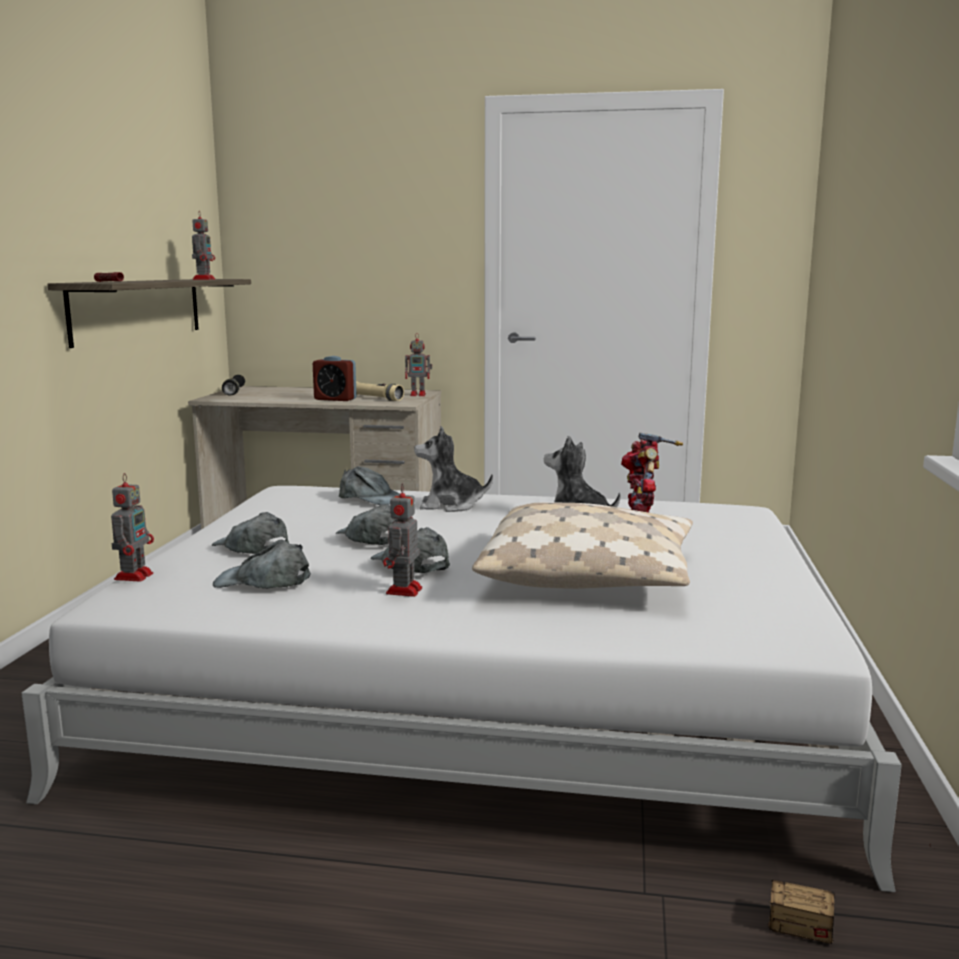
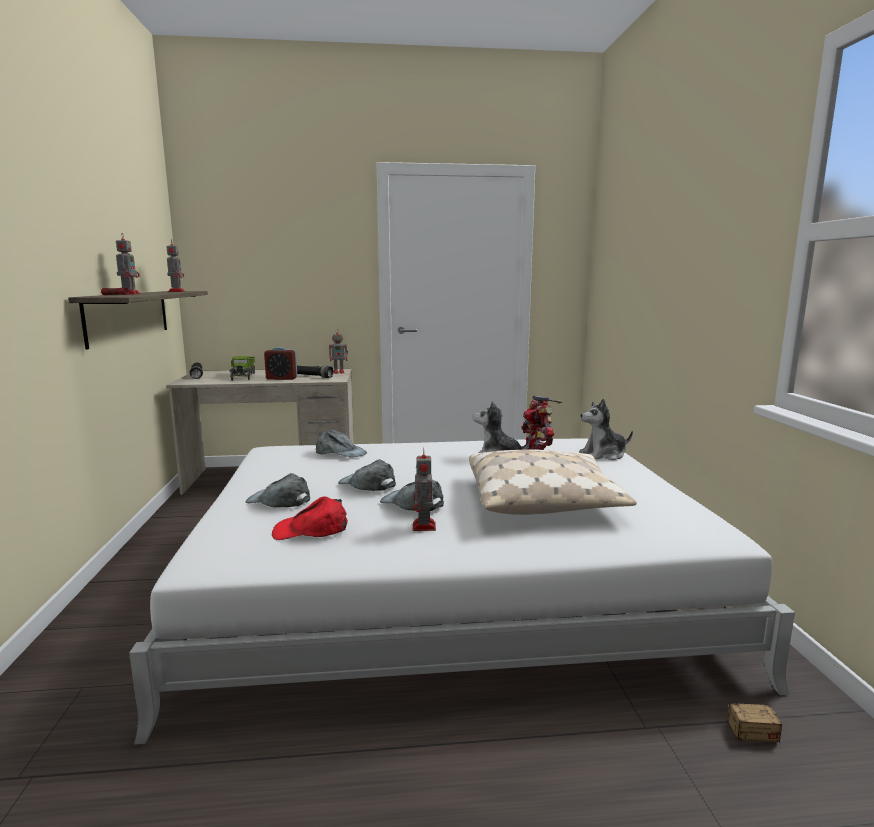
camera: 15 degrees left, 0 degrees up
toy robot [111,473,154,581] -> toy robot moved to [116,233,140,294]
grey cap [213,540,311,588] -> red cap [272,496,348,540]
beige flashlight [356,382,404,401] -> black flashlight [297,366,334,378]
plush toy [414,426,493,512] -> plush toy moved to [579,398,633,460]
none -> toy truck [230,356,255,381]

